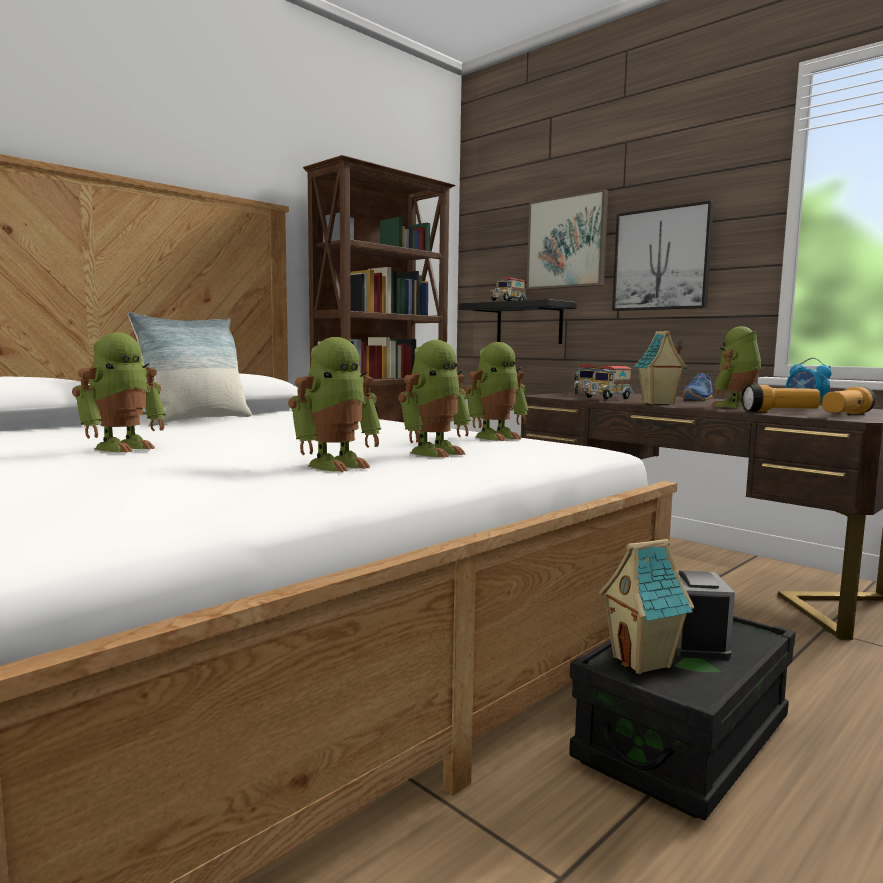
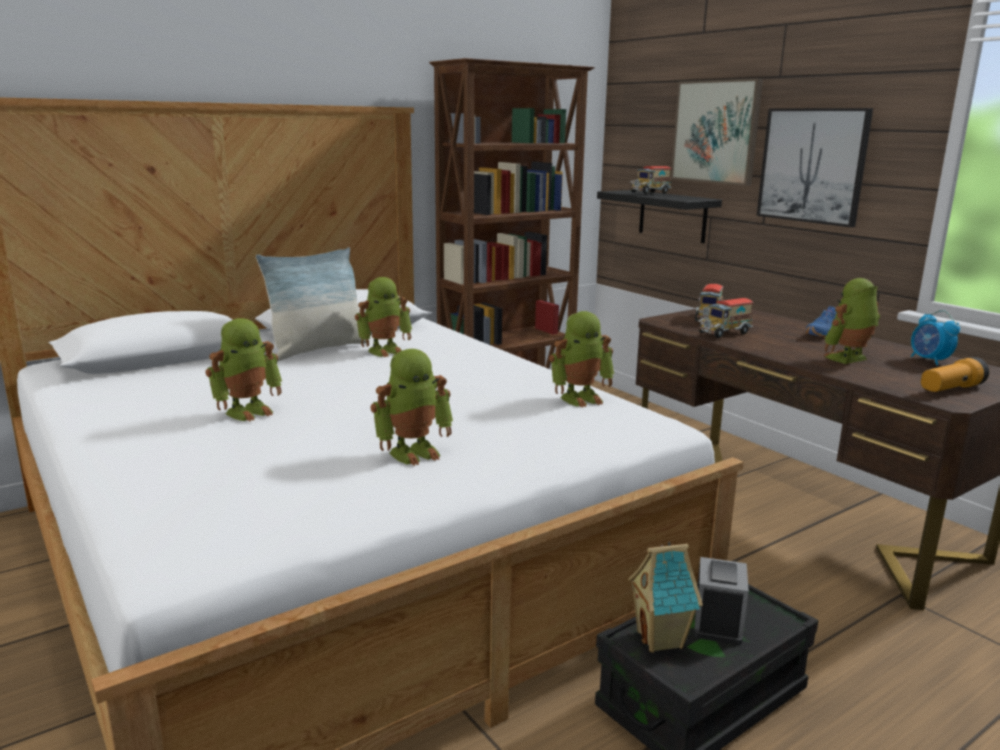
camera: 10 degrees right, 10 degrees up
toy robot [398,340,471,458] -> toy robot moved to [355,277,412,357]
toy house [634,331,687,405] -> none
flashlight [741,385,821,412] -> none

